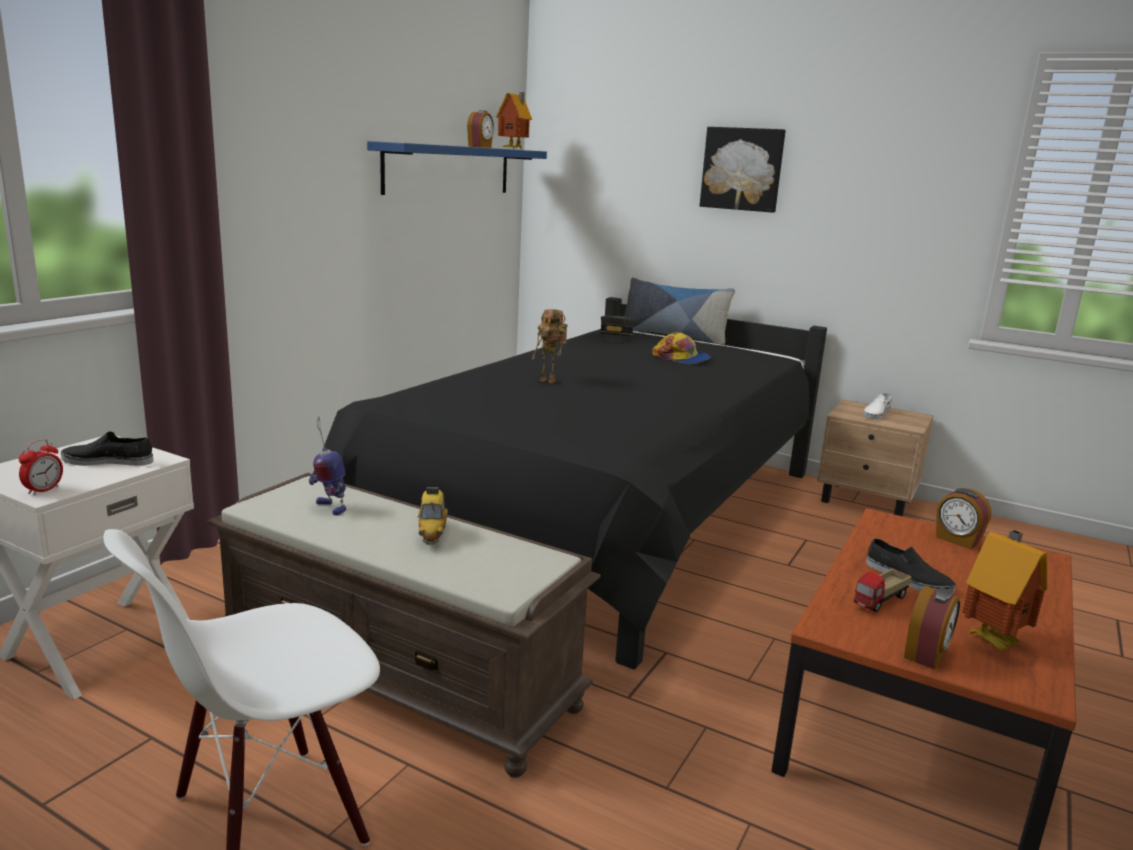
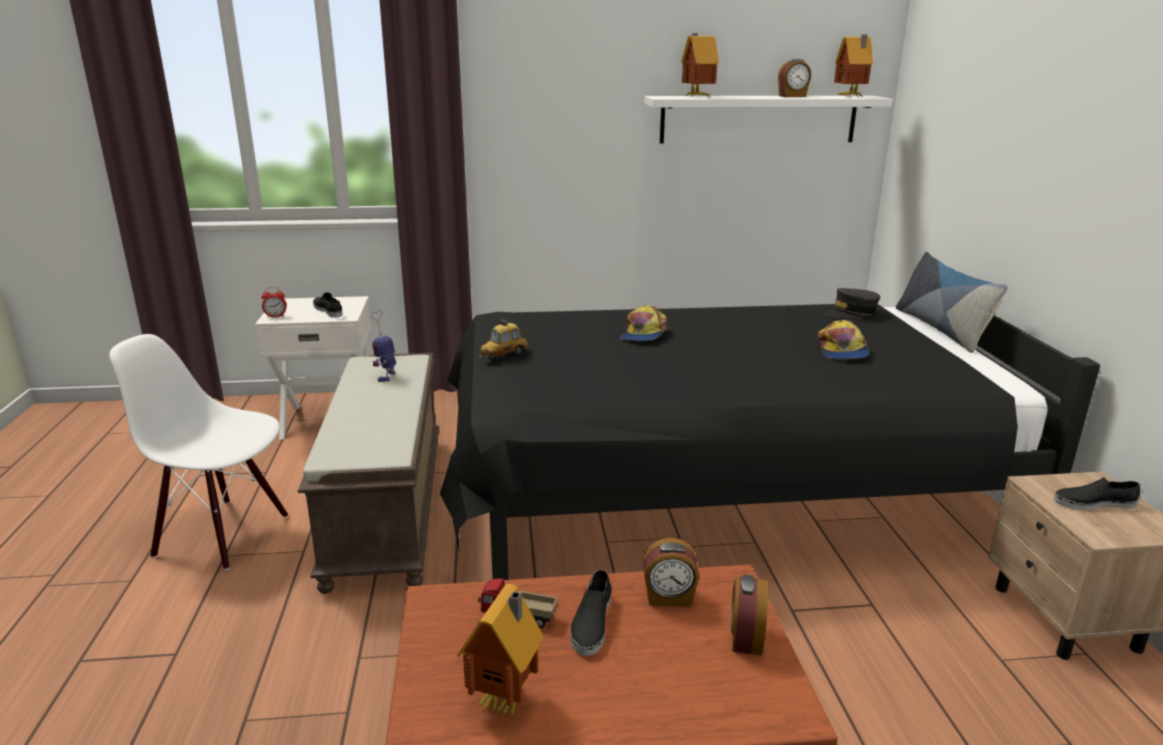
camera: 55 degrees right, 5 degrees up
blue shelf [367,141,547,195] -> white shelf [644,96,893,144]
toy car [418,487,448,545] -> toy car moved to [479,319,530,360]
toy robot [532,309,567,383] -> cap [620,305,668,341]
picture [700,127,786,213] -> none
white shoe [863,393,892,419] -> black shoe [1054,477,1140,510]
alarm clock [904,586,960,669] -> alarm clock moved to [643,538,699,607]
none -> toy house [681,33,719,97]

